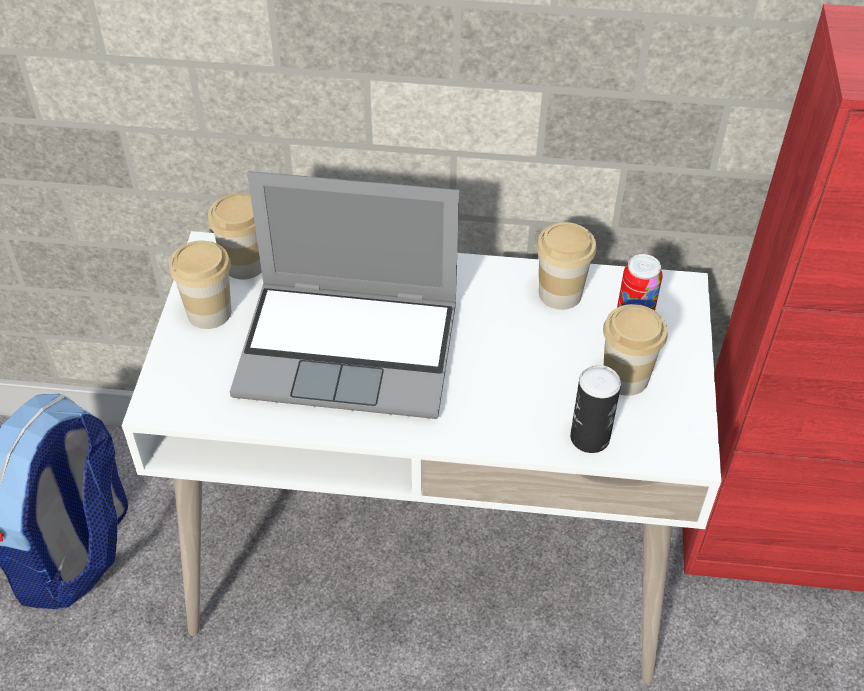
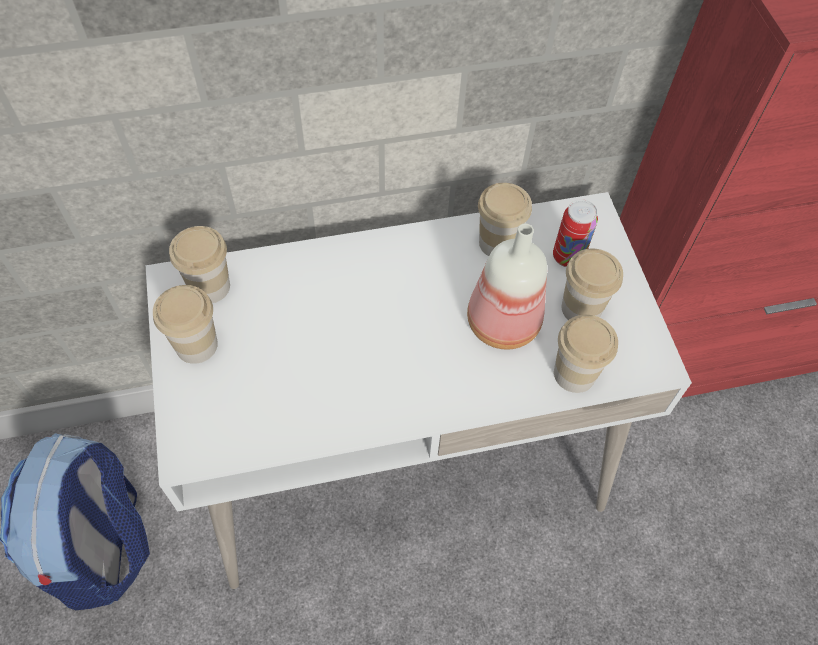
camera: 20 degrees left, 10 degrees up
laptop [230,171,459,419] -> none
can [570,365,621,453] -> cup [554,315,618,393]
none -> bottle [467,223,547,349]

